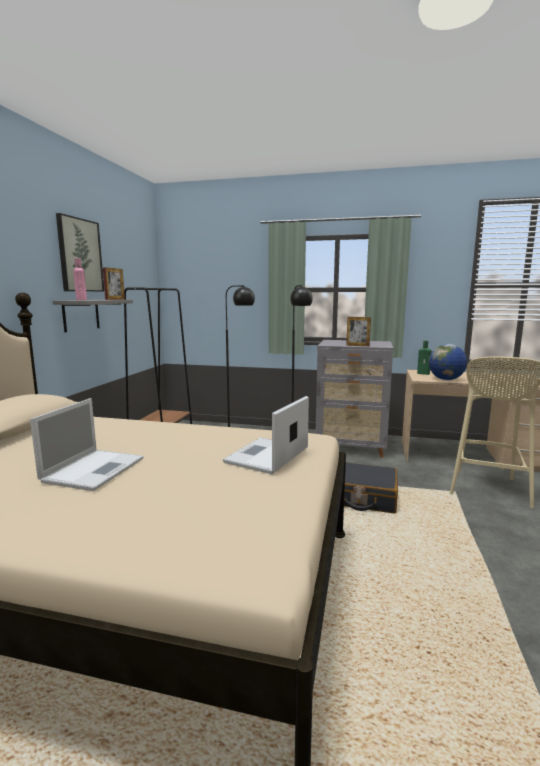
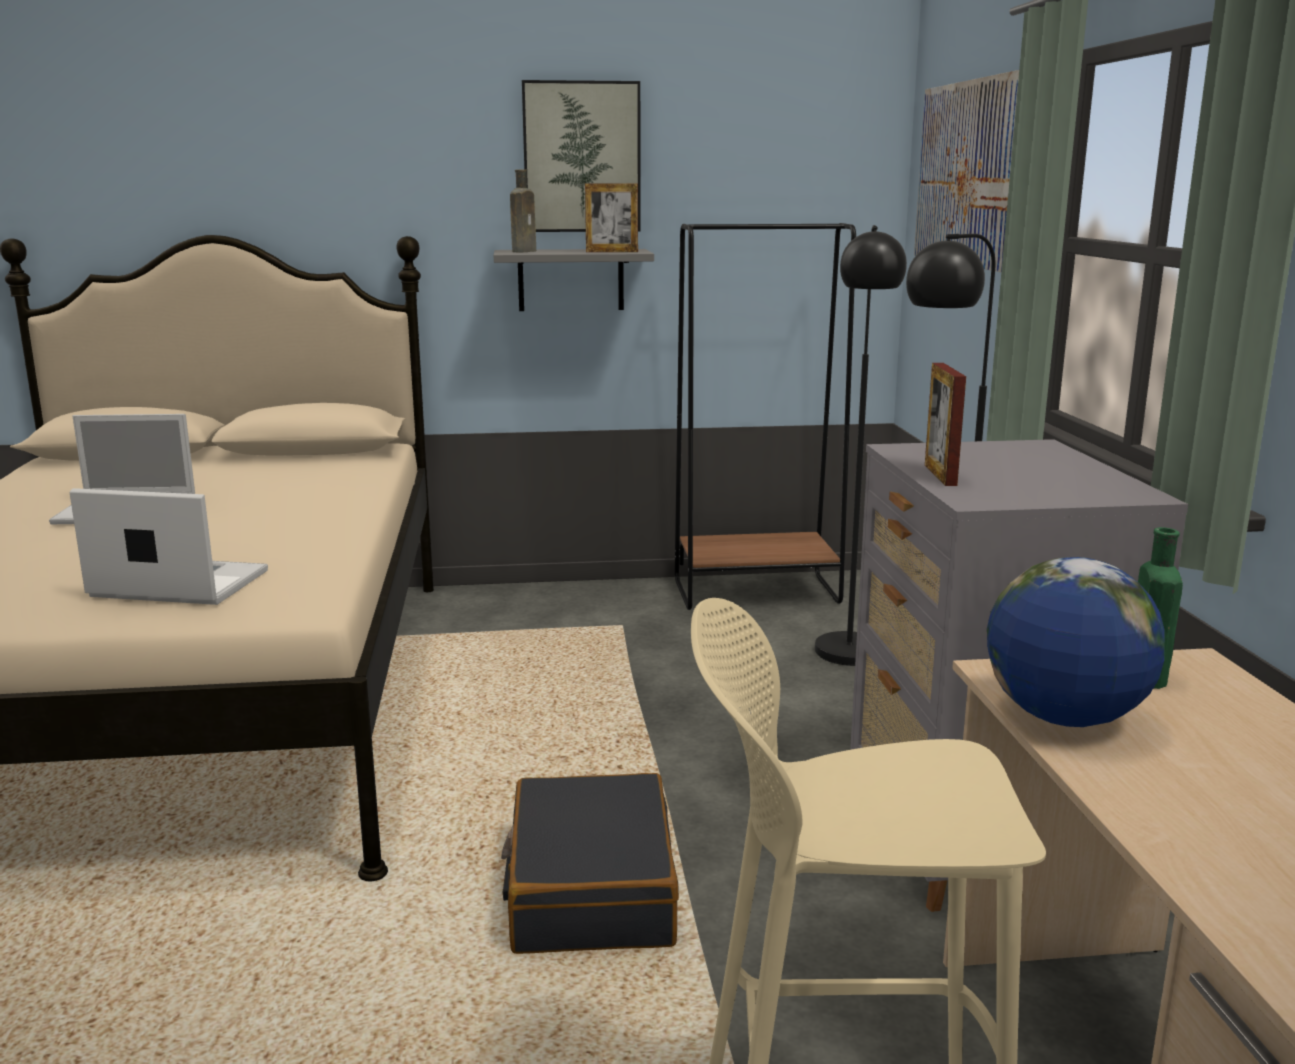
camera: 70 degrees right, 5 degrees up
pink bottle [73,258,87,300] -> brown bottle [510,169,536,252]
none -> picture [914,70,1019,272]

